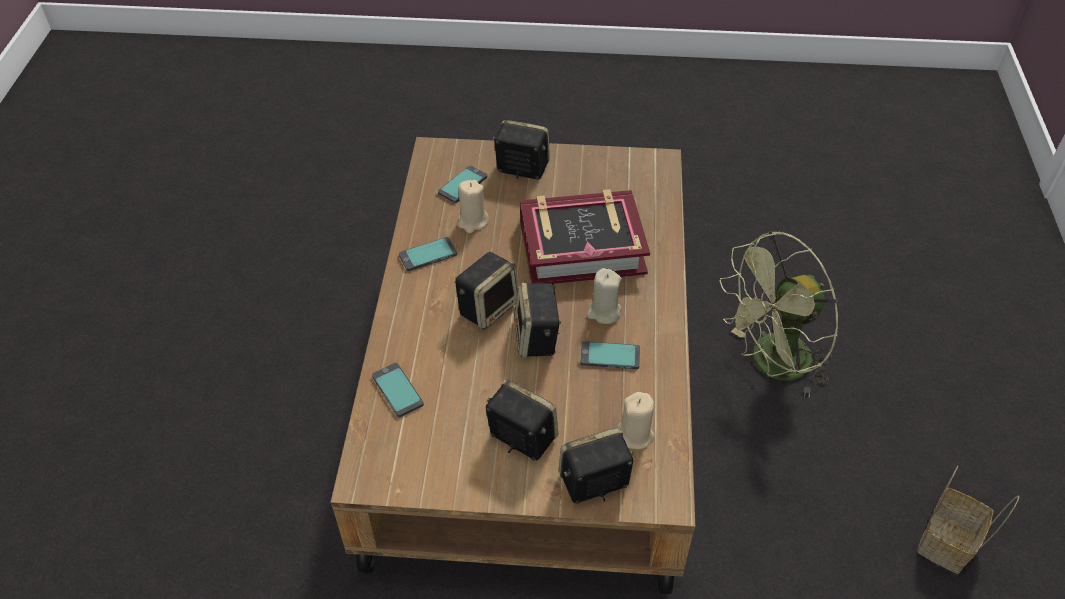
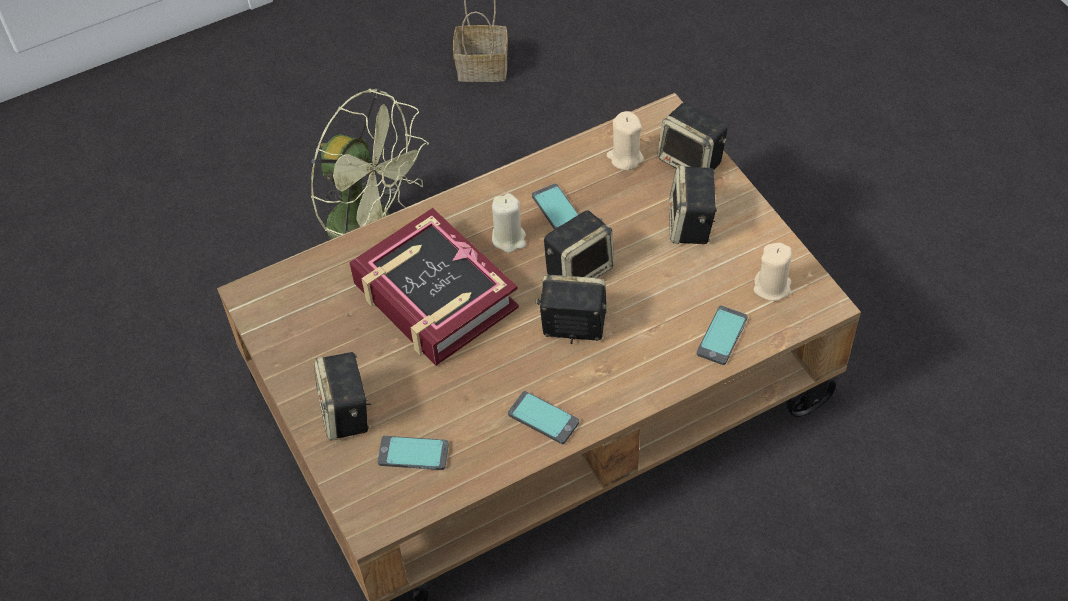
camera: 120 degrees left, 5 degrees up
beige candle [458,180,489,233] -> beige candle moved to [753,243,792,301]

